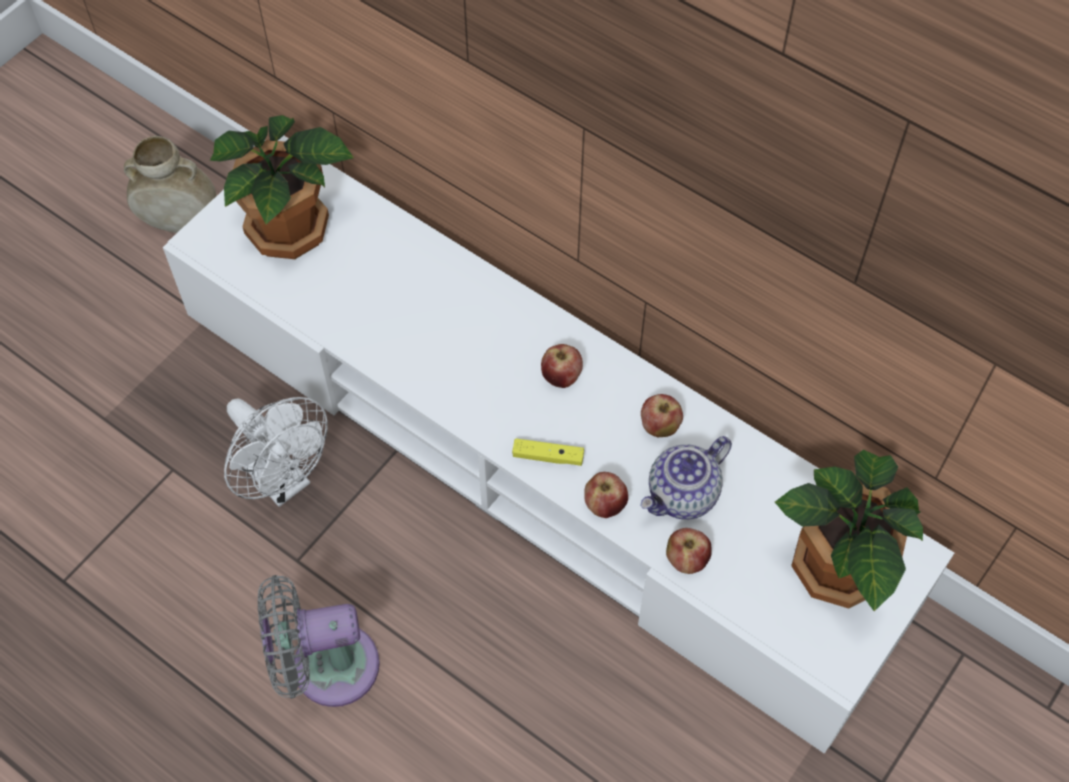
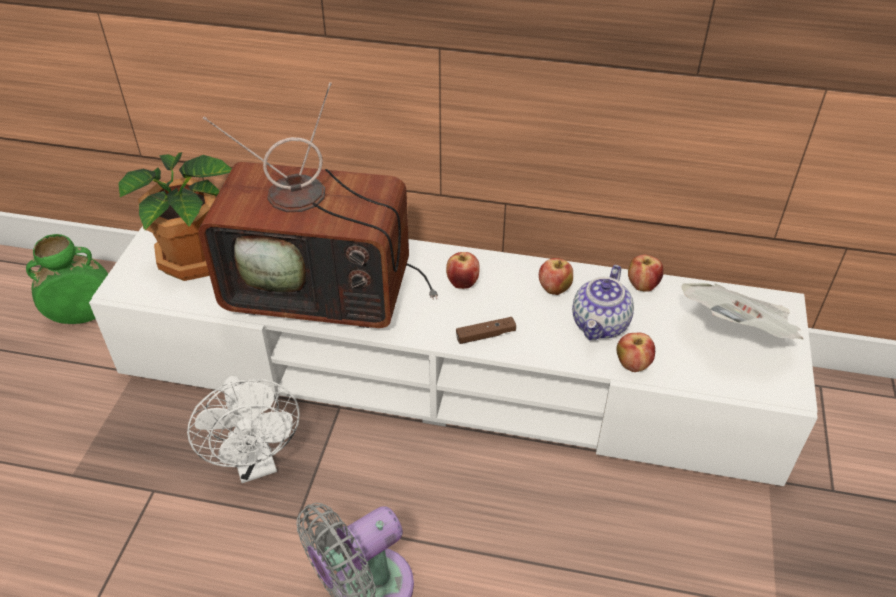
camera: 25 degrees left, 15 degrees down
beige vase [124,136,216,233] -> green vase [26,234,108,324]
white fan [224,397,328,507] -> white fan turned 45 degrees clockwise [187,376,300,483]
yellow game controller [512,438,584,466] -> brown game controller [456,317,516,344]
apple [585,472,628,518] -> apple moved to [628,254,663,292]
potted plant [775,450,923,611] -> newspaper [681,283,804,340]
none -> television [198,82,438,328]

